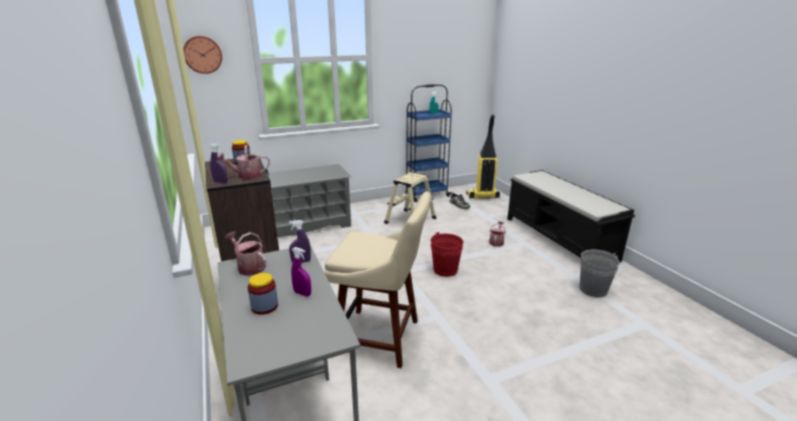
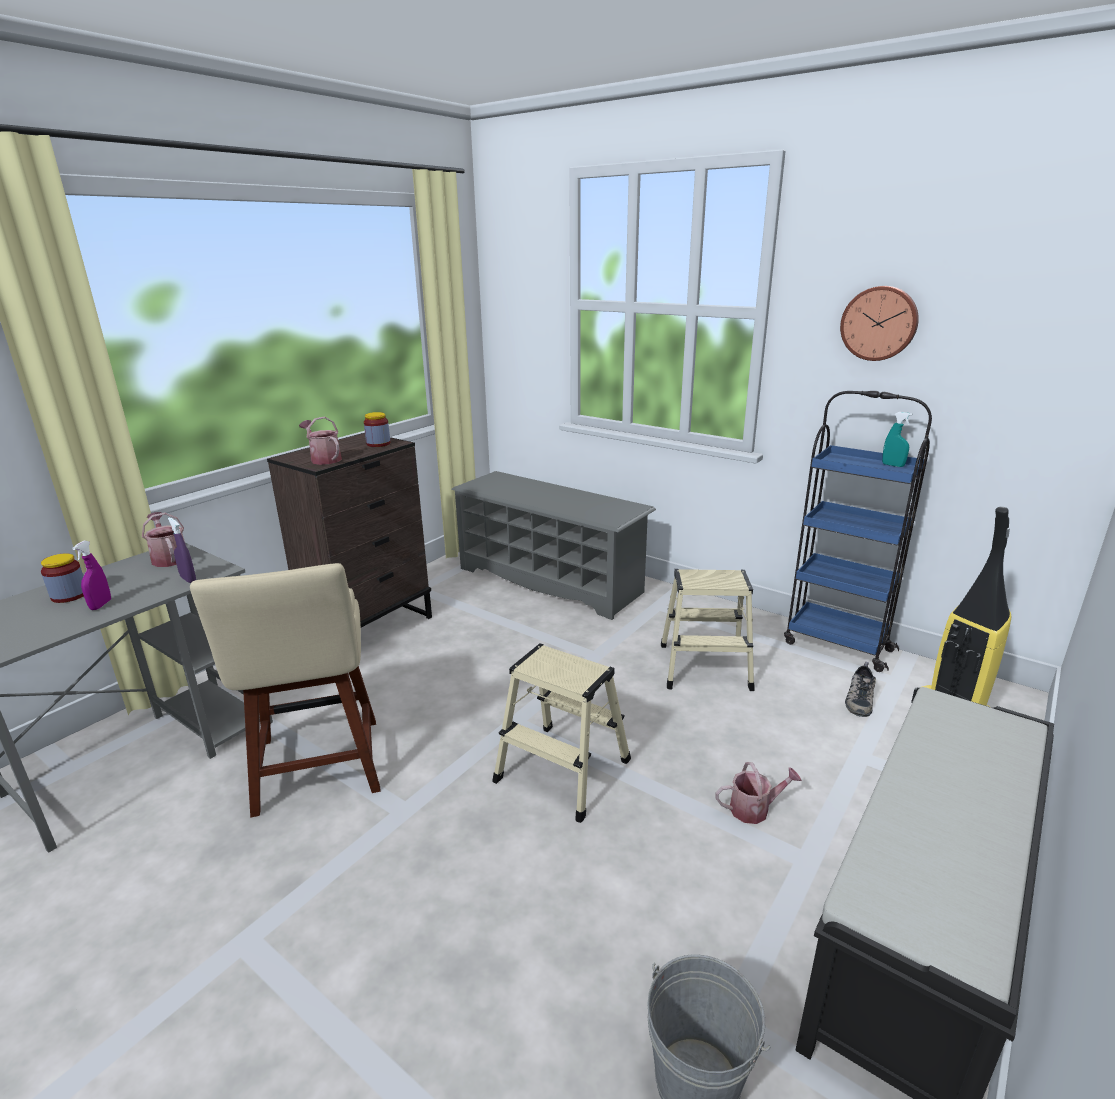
camera: 60 degrees right, 0 degrees up
wall clock [183,36,222,74] -> wall clock moved to [840,286,919,361]
purple spray bottle [210,144,228,183] -> none
watering can [225,232,266,276] -> watering can turned 45 degrees counterclockwise [142,512,186,567]
red bucket [430,232,463,277] -> beige step ladder [492,643,631,823]

